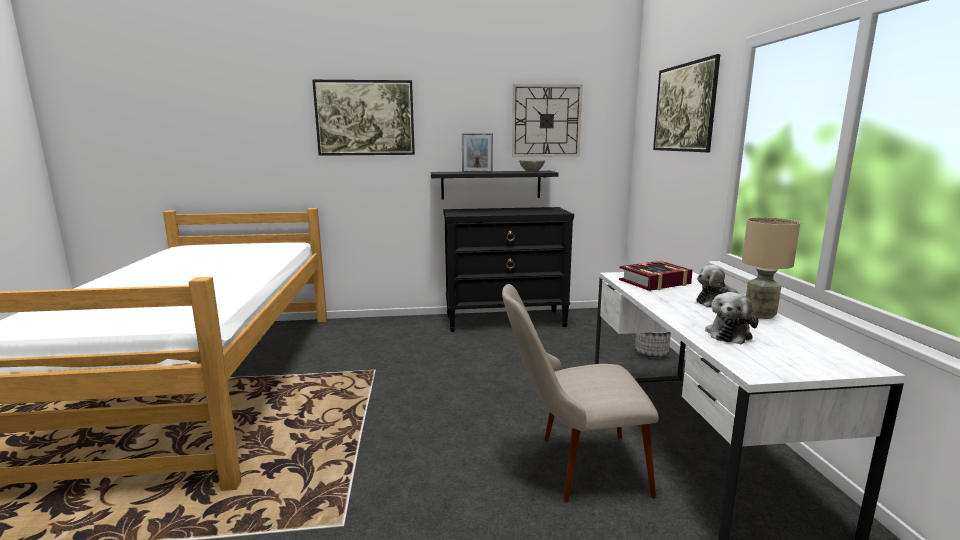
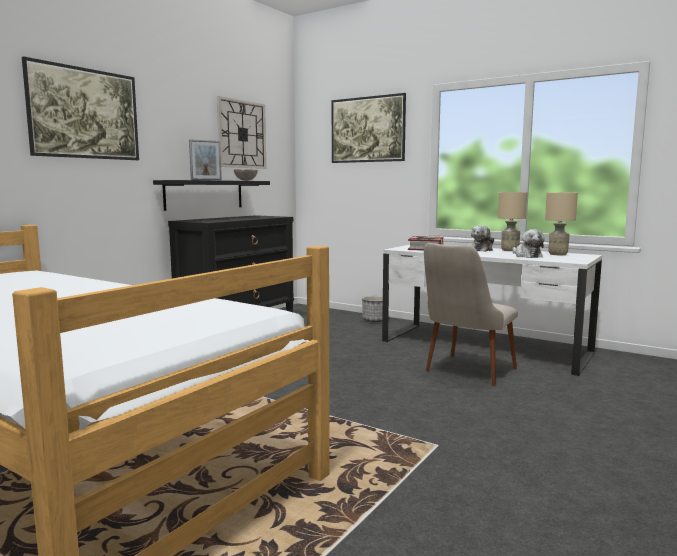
camera: 50 degrees left, 5 degrees down
none -> beige table lamp [545,193,578,255]

